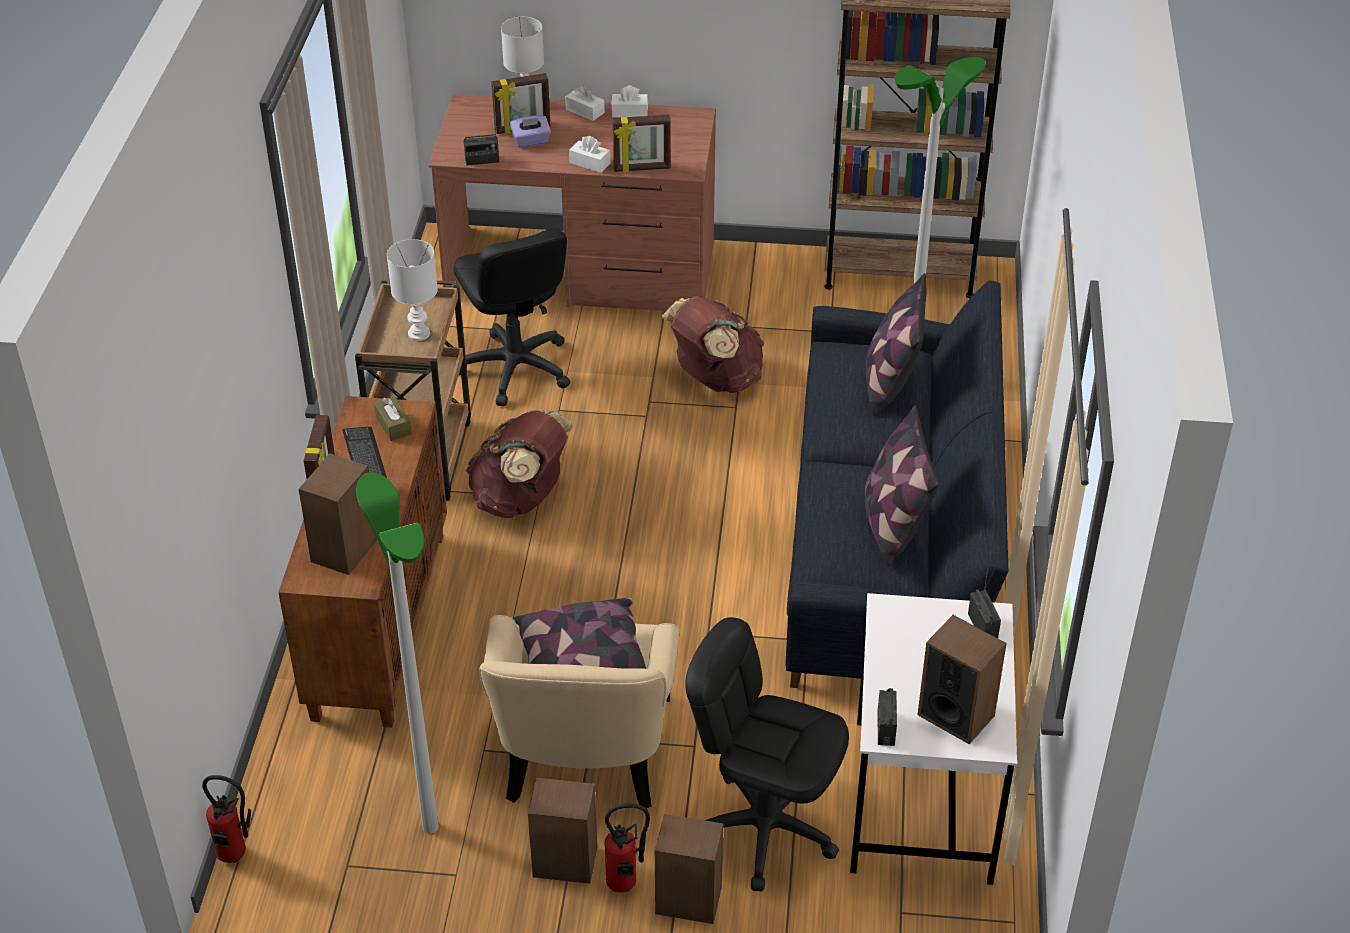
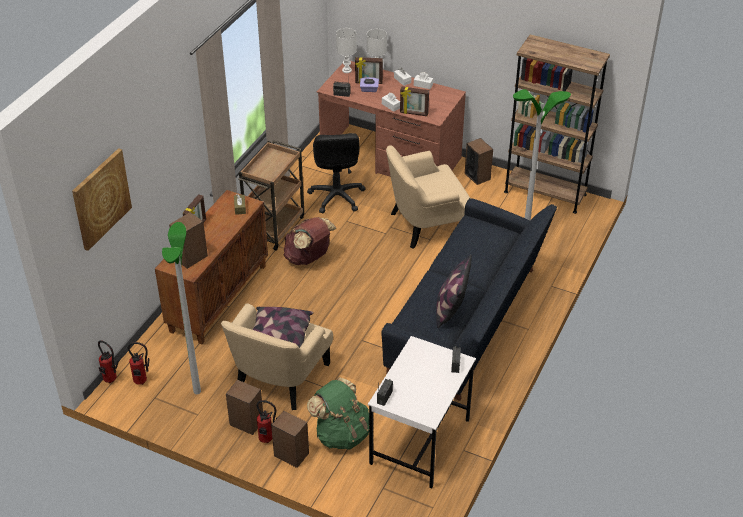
camera: 20 degrees right, 0 degrees up
keyboard [343,427,387,478] -> none
white table lamp [387,239,438,341] -> white table lamp moved to [336,28,357,73]
brown backpack [661,297,765,393] -> beige armchair [386,145,470,249]
black office chair [685,617,849,892] -> green backpack [307,377,369,450]
pillow [866,273,926,416] -> none
speaker [918,615,1007,744] -> speaker moved to [465,138,493,185]
none -> picture [72,148,132,251]
none -> fire extinguisher [128,342,149,385]

